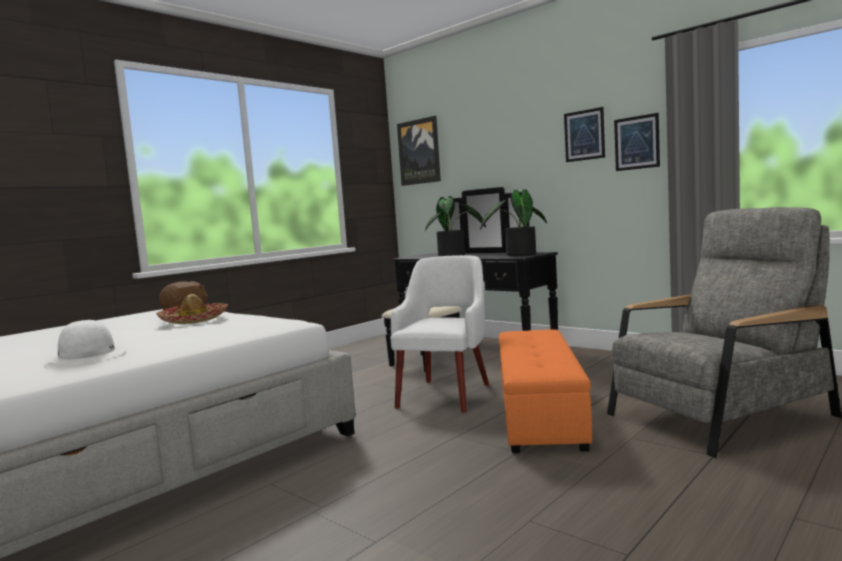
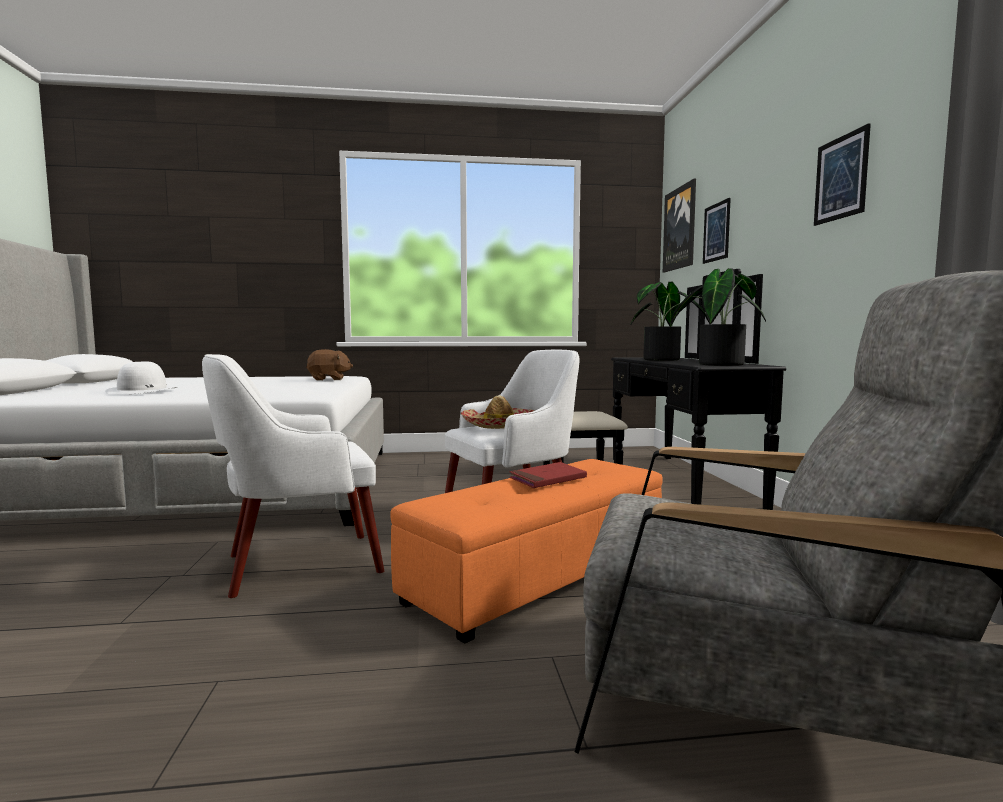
camera: 40 degrees right, 0 degrees up
hat [156,294,228,324] -> hat moved to [461,395,535,429]
picture [614,113,660,171] -> picture moved to [703,198,731,264]
none -> white armchair [202,354,384,598]
none -> red book [510,462,587,488]

